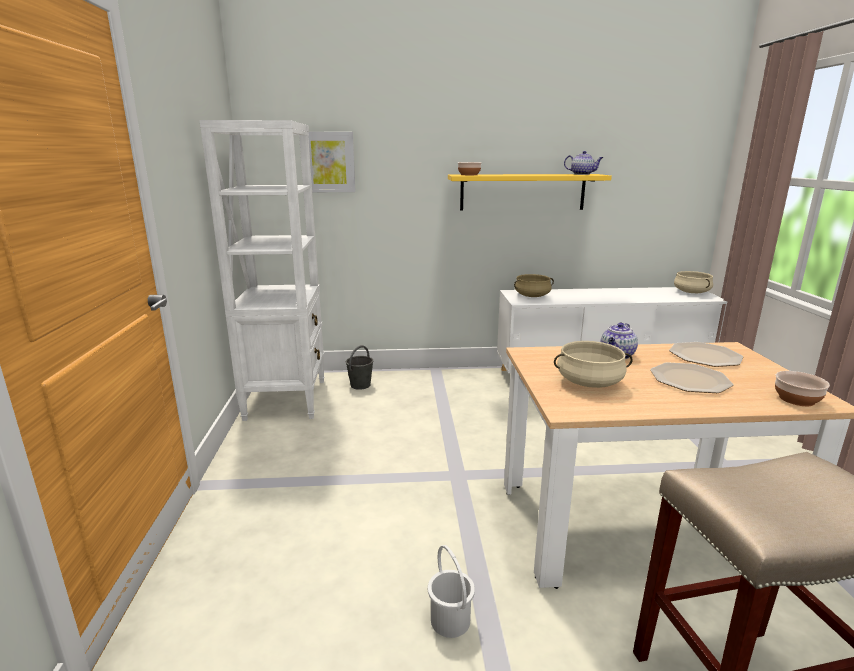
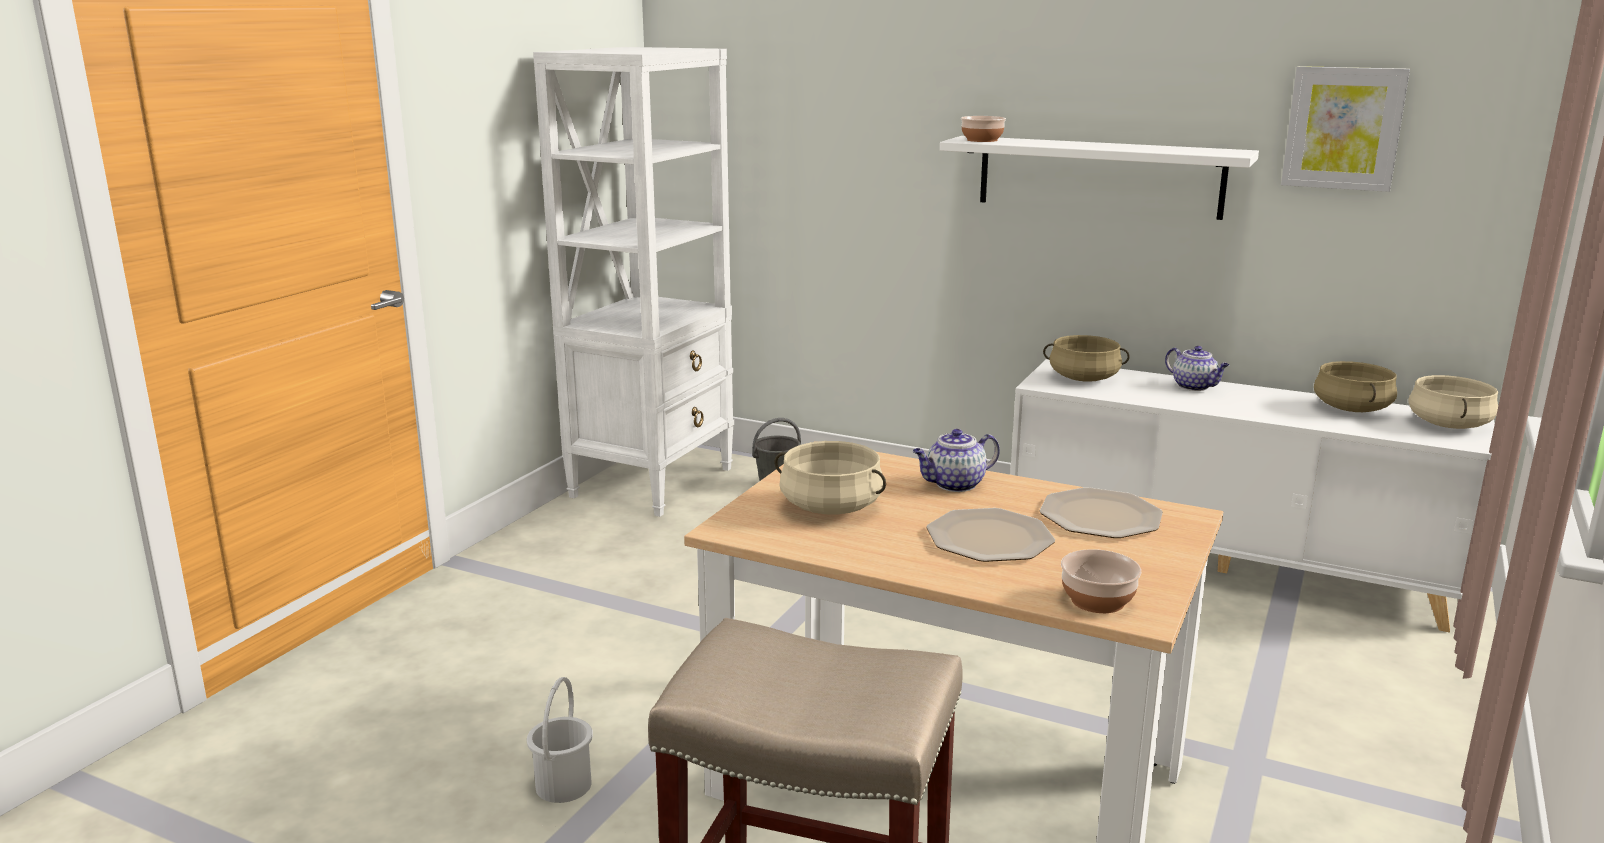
camera: 30 degrees right, 0 degrees up
picture [308,132,356,192] -> picture moved to [1281,66,1410,192]
yellow shelf [448,174,612,211] -> white shelf [940,136,1259,220]
teapot [564,151,604,175] -> teapot moved to [1165,346,1229,391]
none -> beige cooking pot [1314,361,1397,412]

